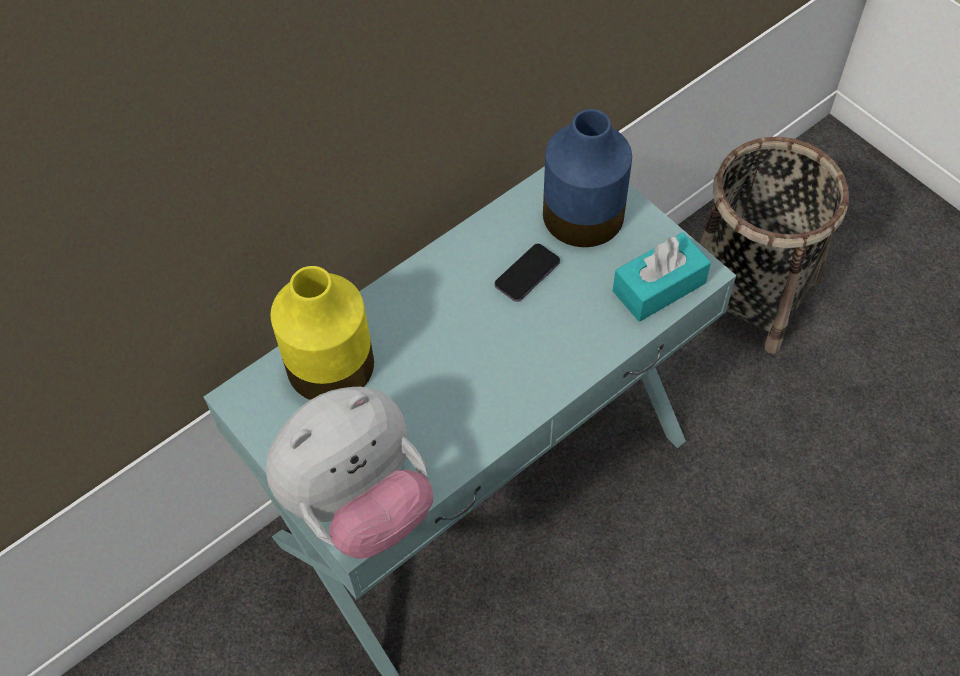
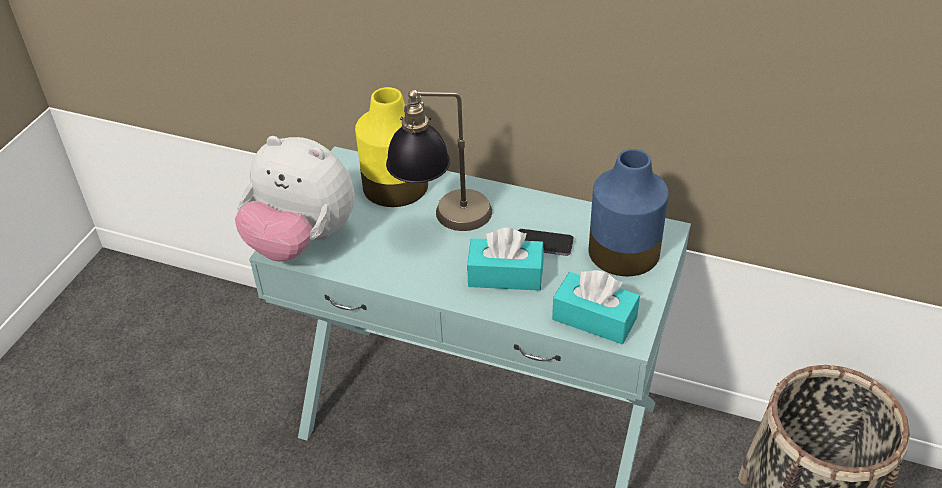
camera: 60 degrees right, 15 degrees down
none -> table lamp [386,89,492,231]
none -> turquoise tissue box [467,228,544,291]

